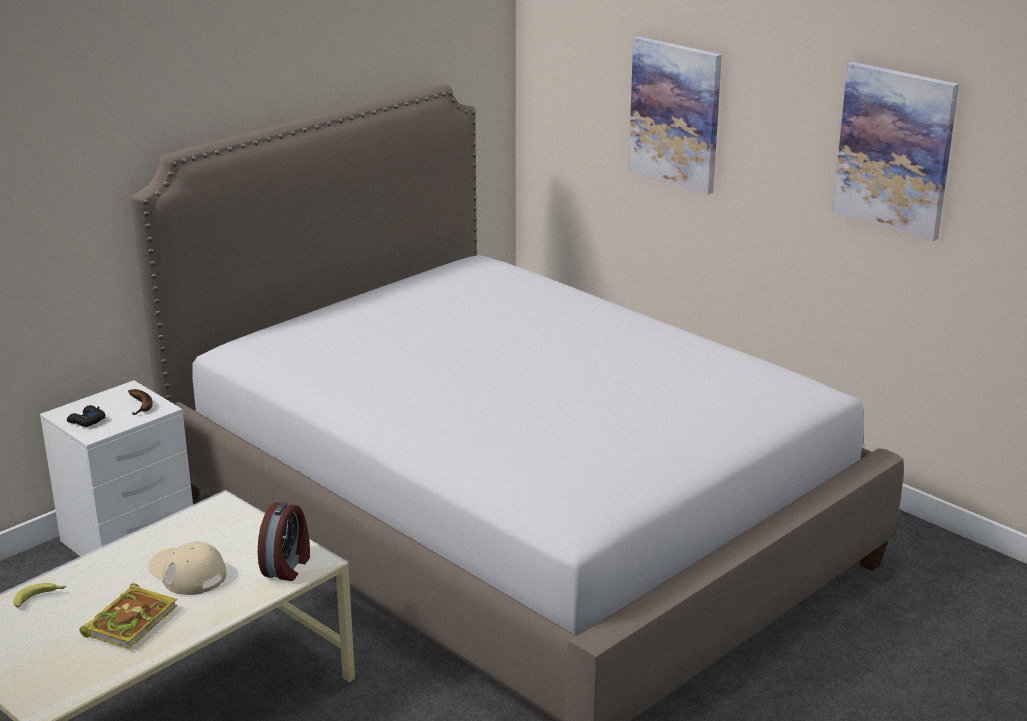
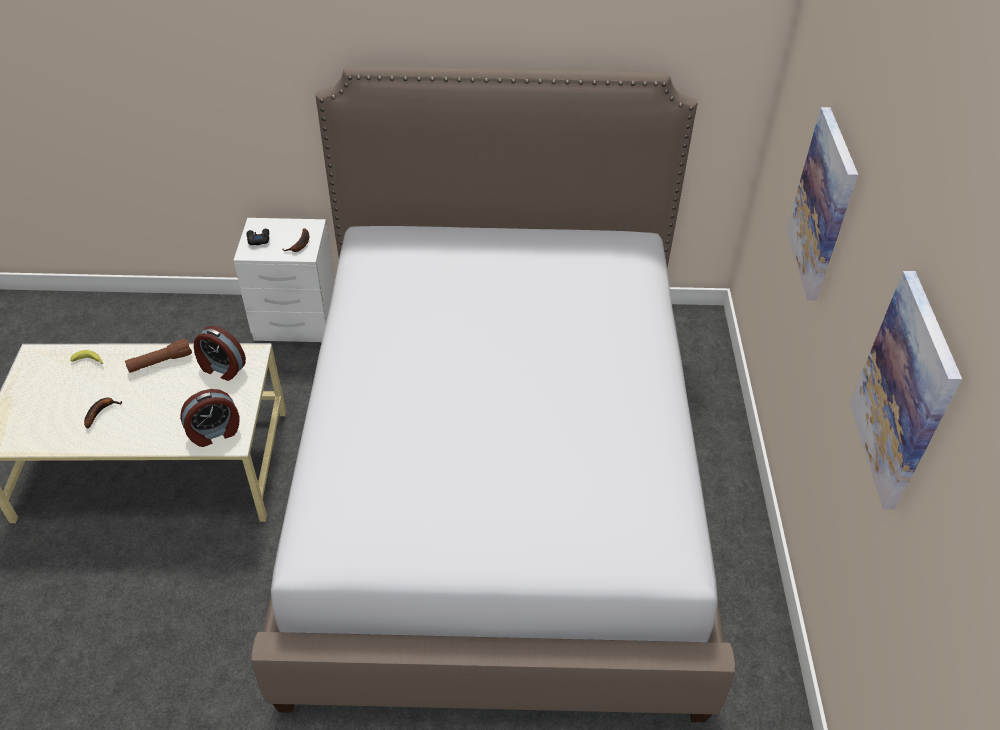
camera: 45 degrees right, 20 degrees up
book [79,583,178,649] -> banana [84,398,122,428]
beige cap [148,541,226,595] -> none
none -> brown flashlight [125,339,192,373]
none -> alarm clock [194,326,246,381]

